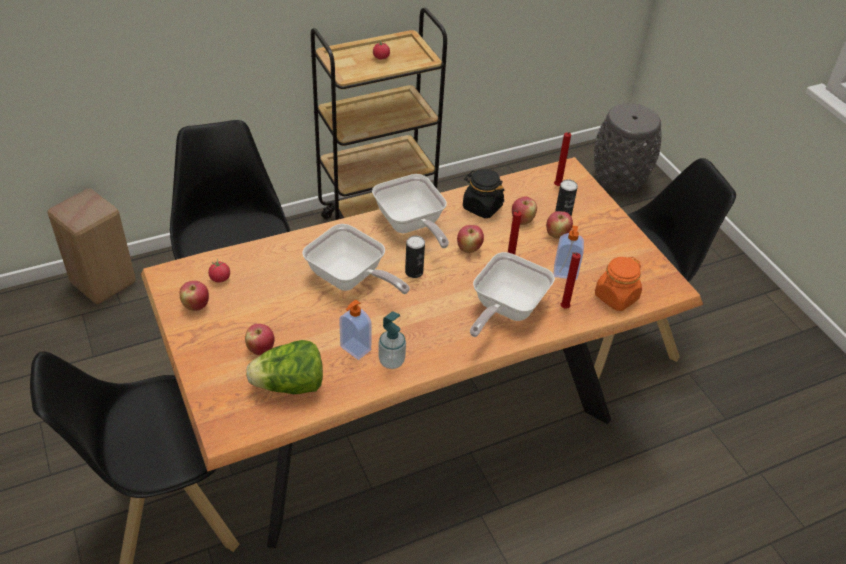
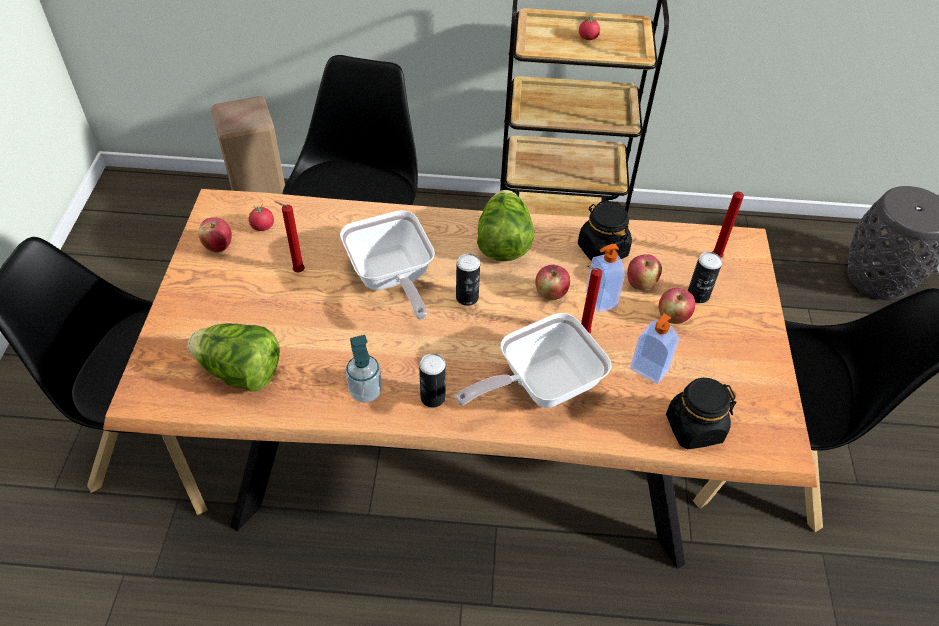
camera: 30 degrees right, 5 degrees up
apple [245,324,275,355] -> none
soap dispenser [339,300,372,360] -> soap dispenser moved to [586,244,625,313]
frying pan [372,174,449,248] -> lettuce [477,190,535,261]
red candle [560,252,581,309] -> red candle moved to [274,201,305,272]
orange jar [595,257,642,311] -> black jar [666,378,737,449]
none -> can [419,353,446,408]

